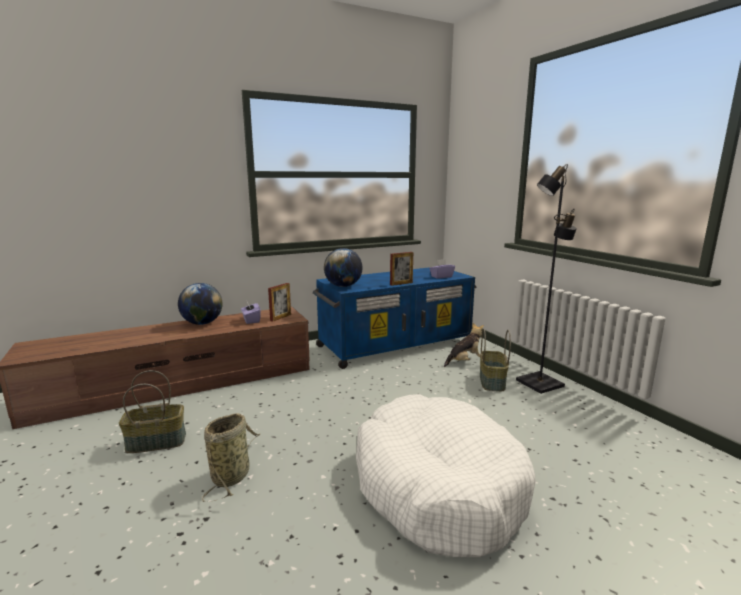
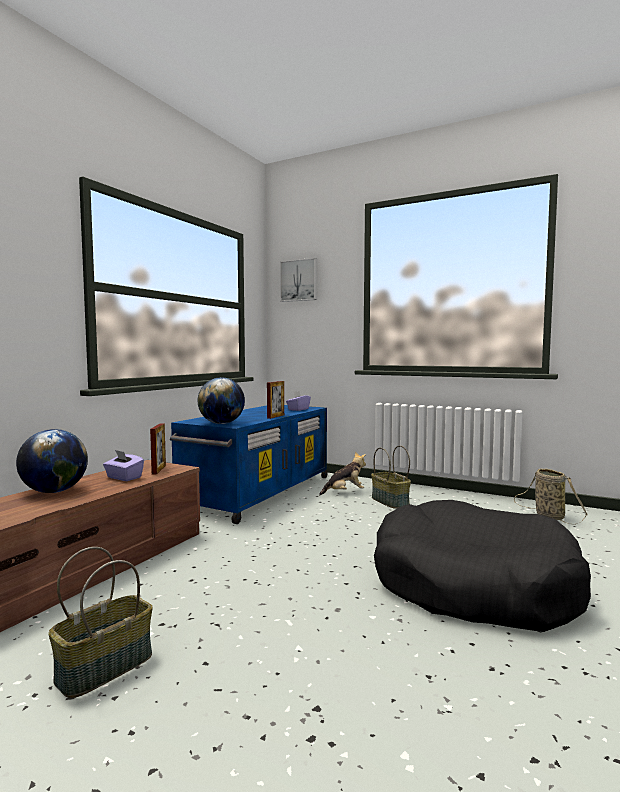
camera: 35 degrees left, 10 degrees down
basket [202,413,260,502] -> basket moved to [514,468,588,524]
white dog bed [356,394,536,558] -> black dog bed [374,500,591,632]
plush toy [444,323,484,367] -> plush toy turned 45 degrees clockwise [319,452,366,496]
black floor lamp [516,164,577,394] -> none
none -> picture [280,258,317,302]

